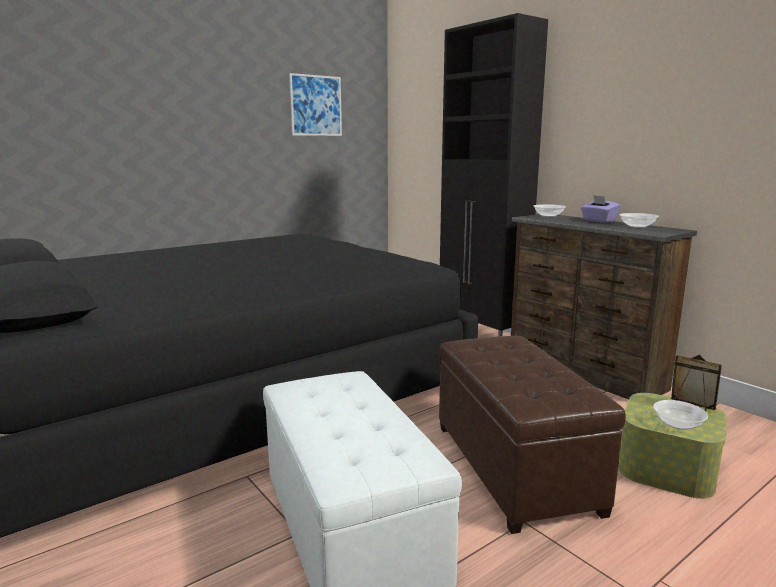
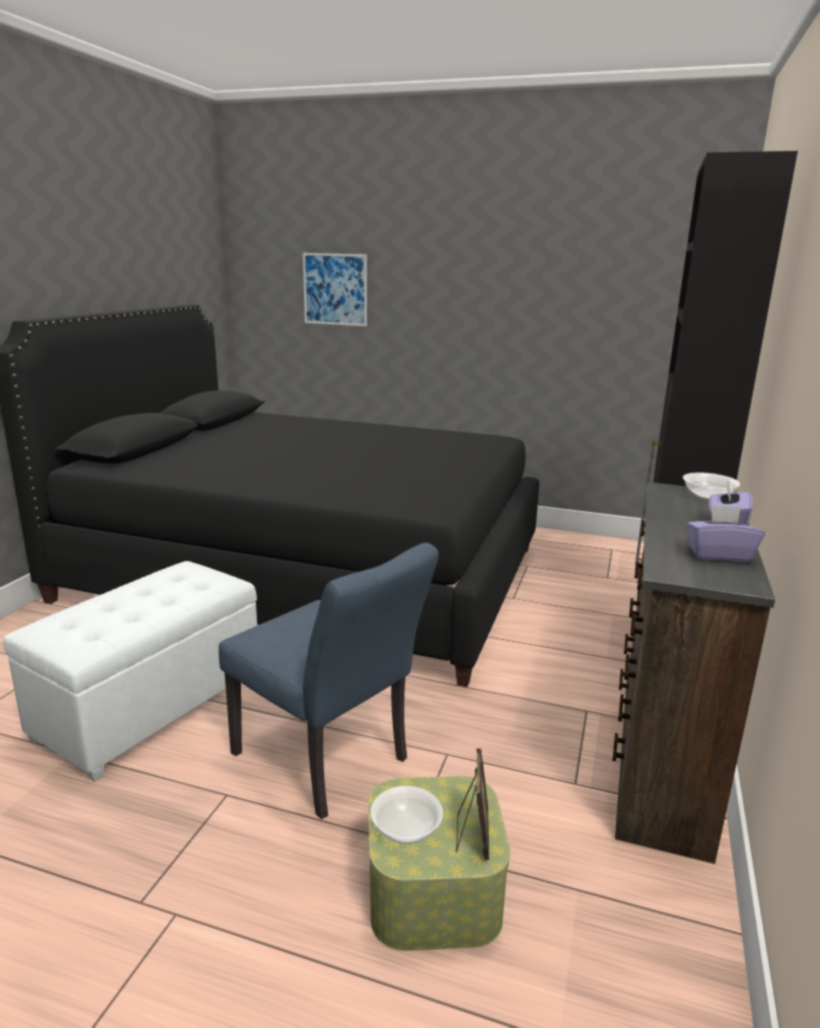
camera: 55 degrees right, 5 degrees up
picture [289,73,342,136] -> picture moved to [303,253,367,326]
brown ottoman [439,336,626,534] -> blue chair [219,543,439,819]
bowl [620,213,659,228] -> purple tissue box [686,505,765,562]

